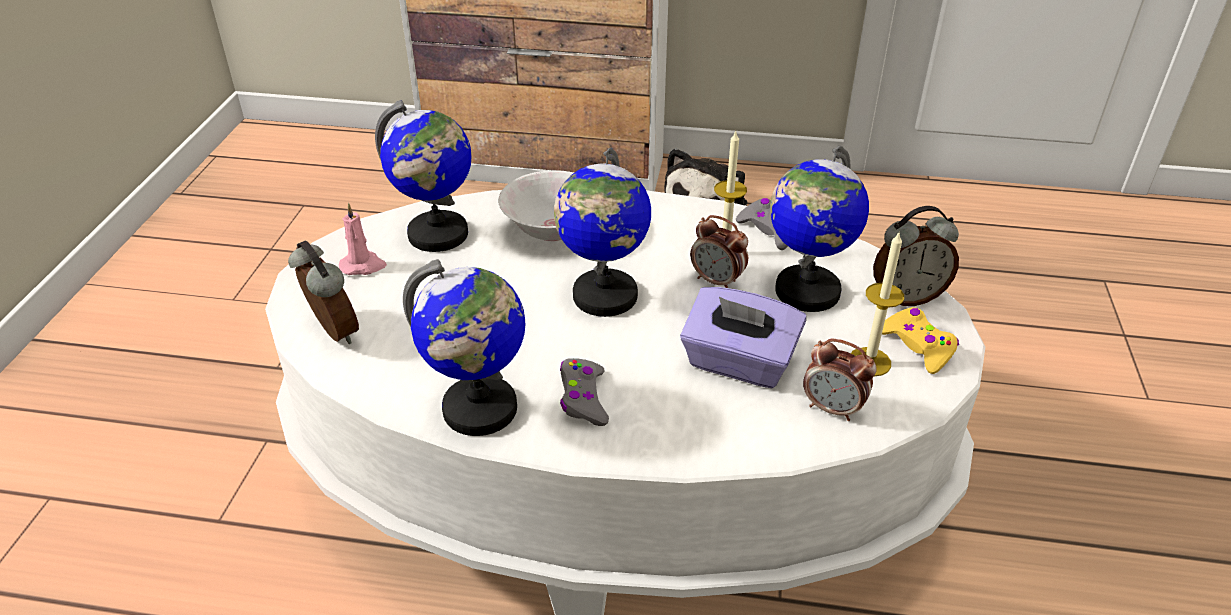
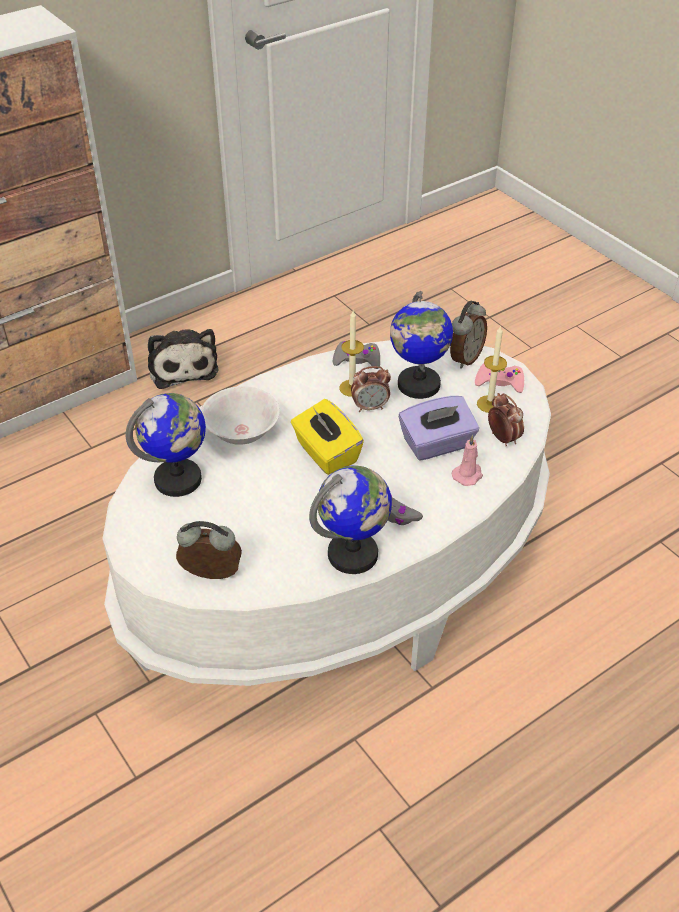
camera: 45 degrees left, 5 degrees up
pink candle [339,203,387,275] -> pink candle moved to [452,435,483,486]
globe [554,147,651,317] -> yellow tissue box [291,399,364,475]
alarm clock [803,339,877,421] -> alarm clock turned 105 degrees counterclockwise [488,393,524,447]
yellow game controller [882,307,959,374] -> pink game controller [475,363,524,393]

